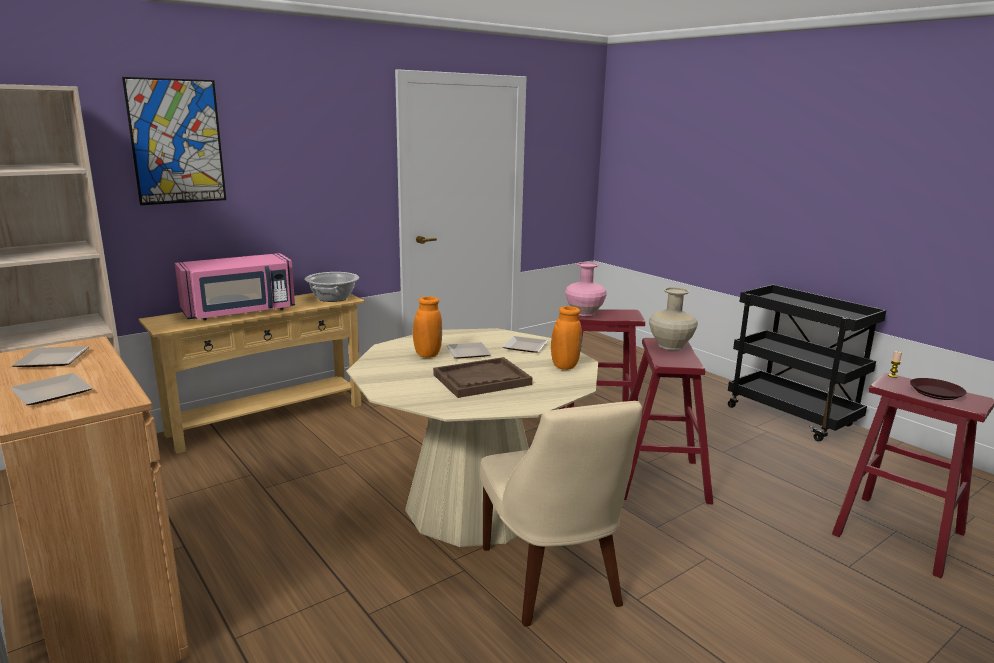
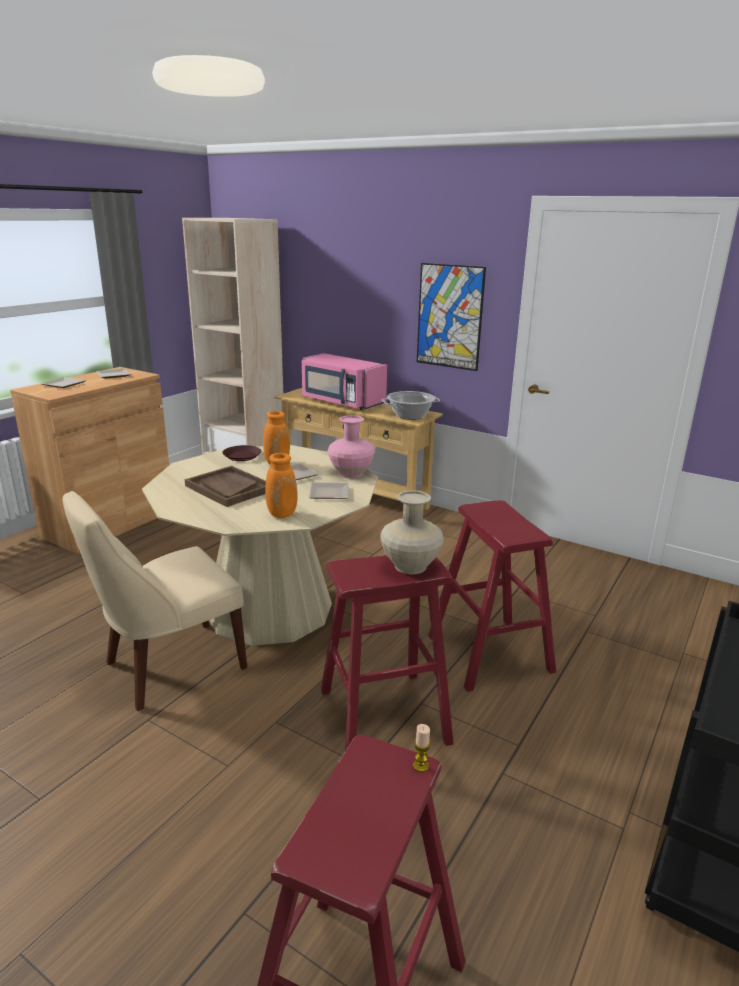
camera: 70 degrees right, 5 degrees up
picture [122,77,226,205] -> picture moved to [417,263,486,371]
pink vase [565,262,607,316] -> pink vase moved to [328,415,375,478]
brown plate [910,378,967,400] -> brown plate moved to [222,445,261,461]

